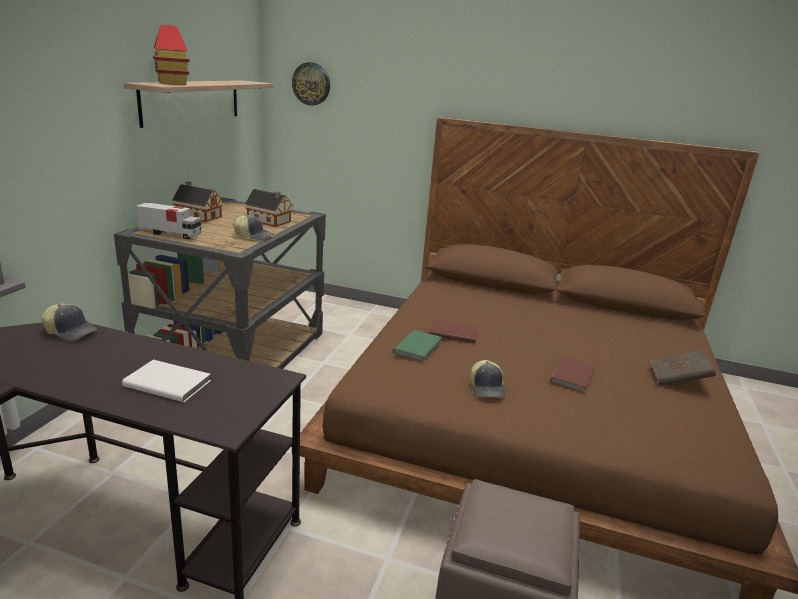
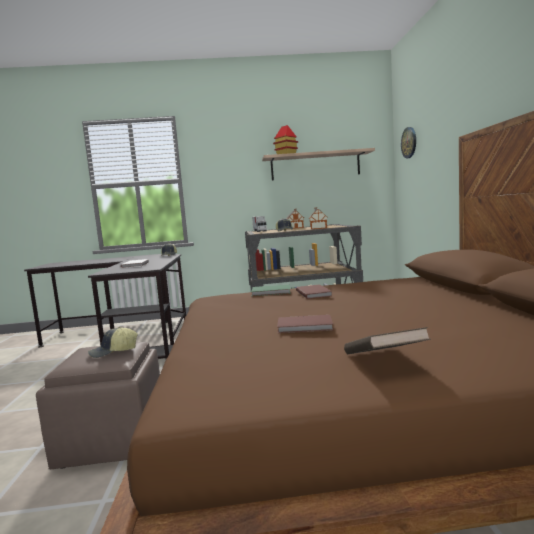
camera: 70 degrees right, 15 degrees down
cap [470,360,505,398] -> cap moved to [88,327,138,358]

